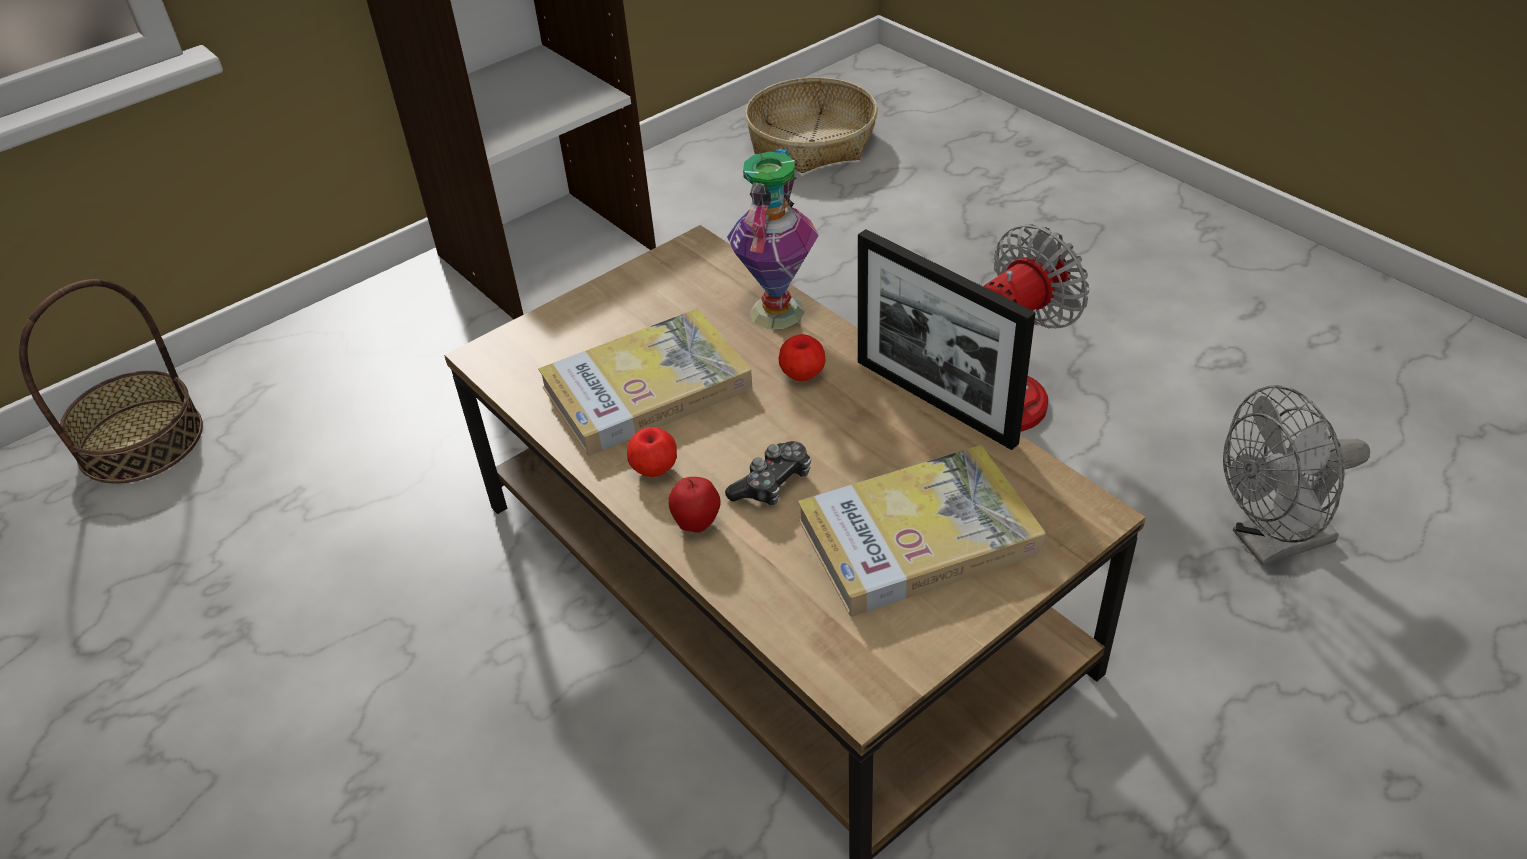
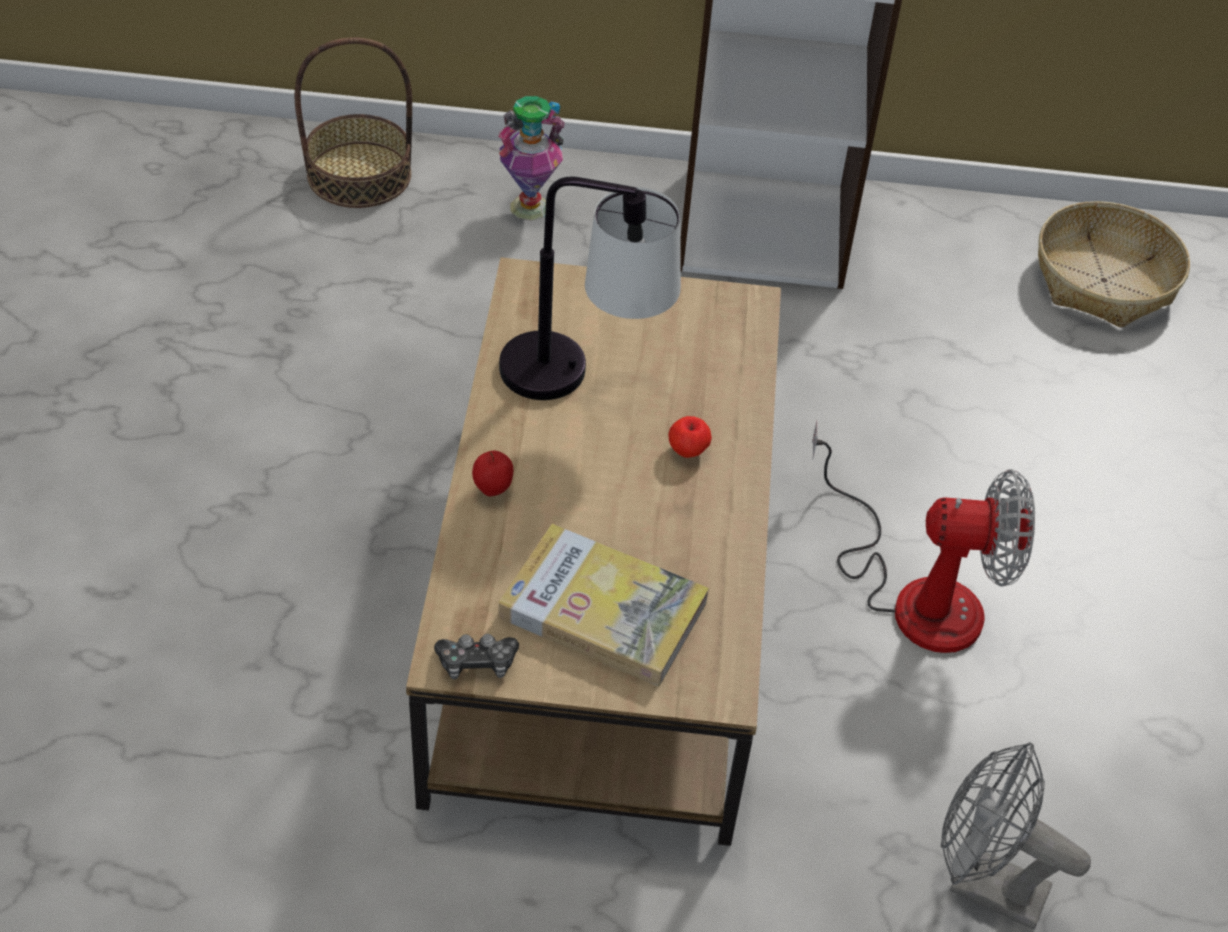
camera: 40 degrees right, 5 degrees up
book [538,308,752,456] -> table lamp [499,177,681,400]
apple [627,427,677,477] -> none
game controller [725,441,811,506] -> game controller moved to [434,634,519,680]
vase [727,149,819,329] -> vase moved to [498,96,565,220]
picture frame [858,229,1036,450] -> none

